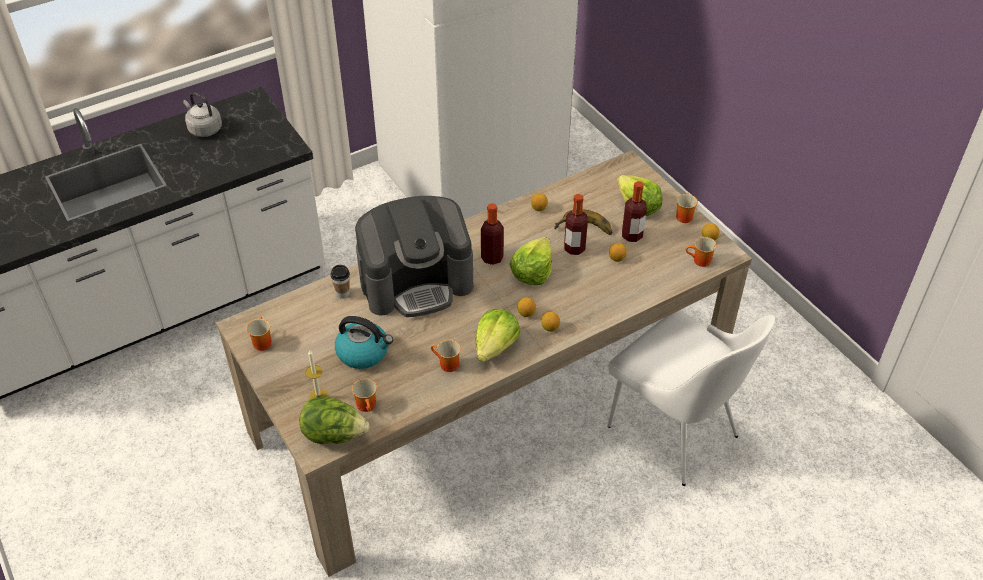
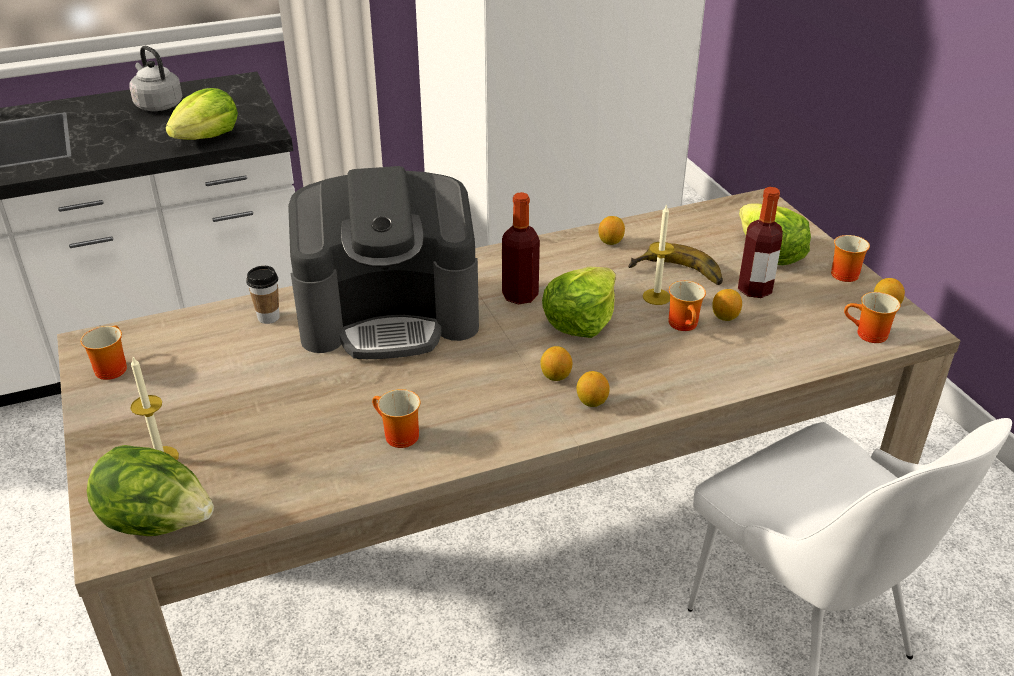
camera: 10 degrees right, 10 degrees down
kettle [335,316,393,369] -> none
mug [352,378,377,412] -> mug moved to [668,281,706,331]
lettuce [475,309,521,362] -> lettuce moved to [166,88,238,140]
bottle [564,194,588,255] -> candle [643,204,674,305]

